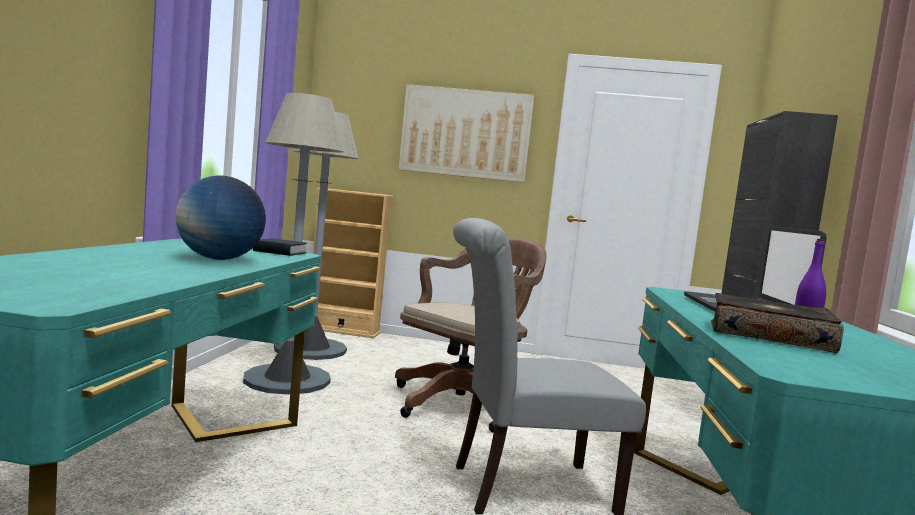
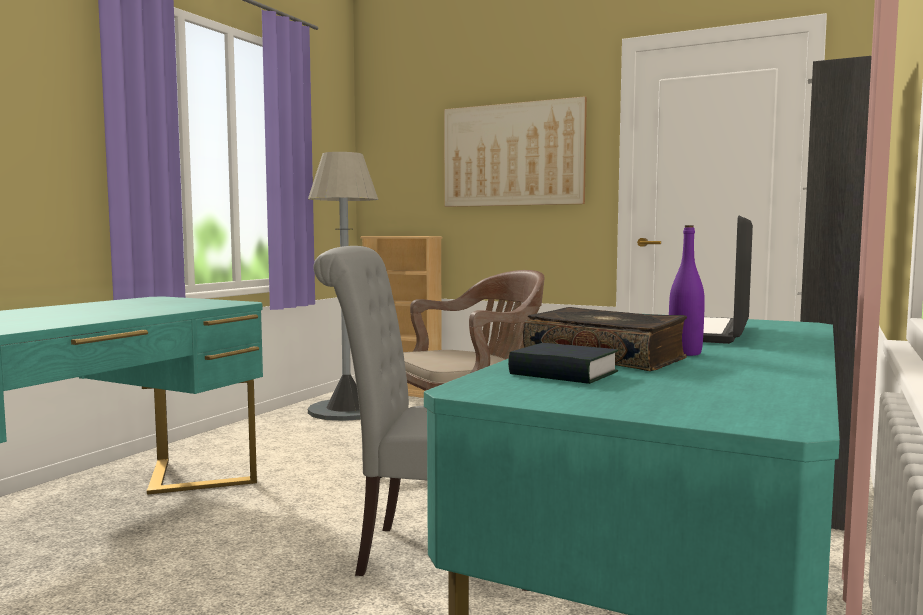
camera: 20 degrees right, 0 degrees up
globe [176,175,266,260] -> none
grey floor lamp [243,93,345,395] -> none
book [253,238,307,256] -> book moved to [508,343,618,384]

